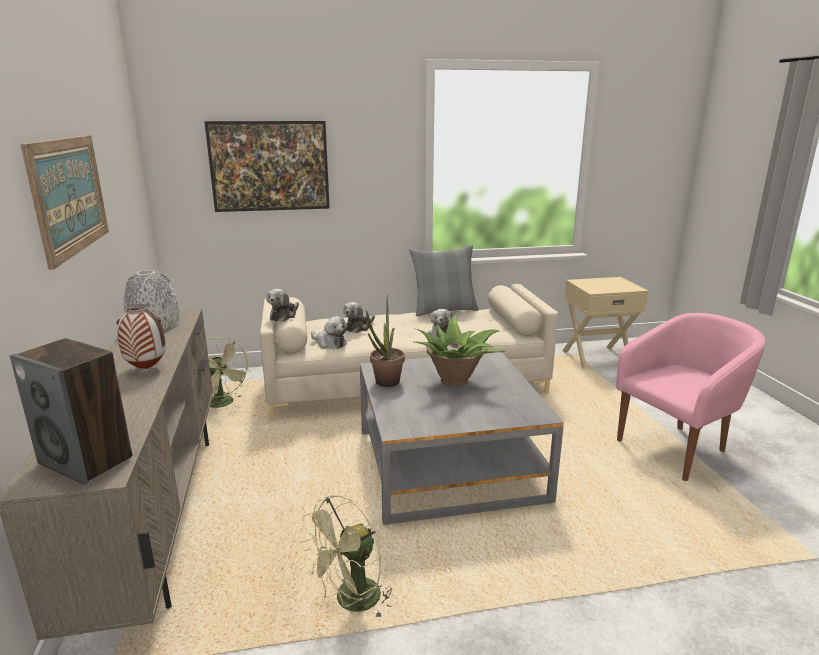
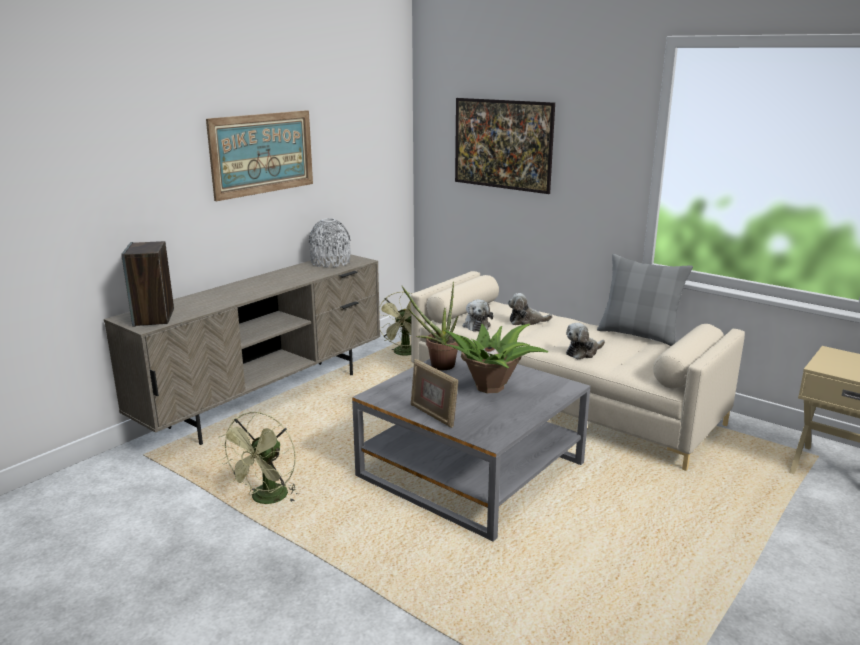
camera: 50 degrees right, 0 degrees up
vase [117,304,166,369] -> none
plush toy [267,289,299,322] -> none
green fan [300,495,392,620] -> green fan turned 75 degrees counterclockwise [218,412,298,504]
pink armchair [616,313,765,481] -> none
none -> picture frame [411,359,458,428]

